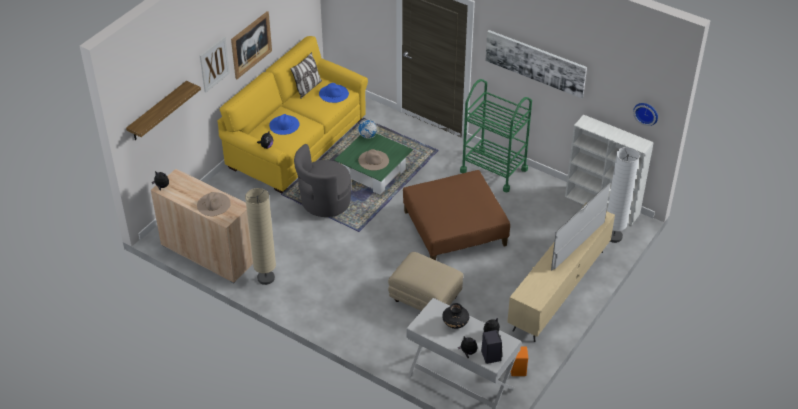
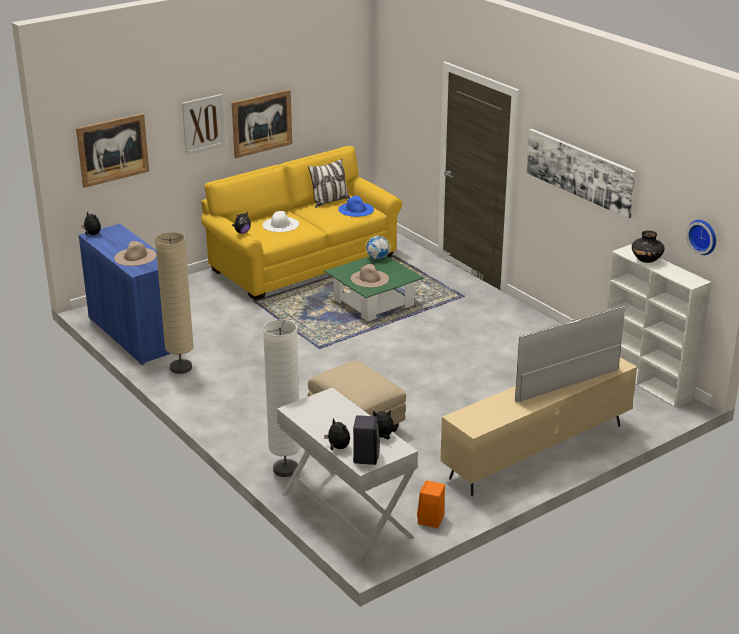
camera: 20 degrees right, 15 degrees down
shelf [126,81,201,140] -> picture [76,113,149,188]
beige cabinet [151,169,253,283] -> blue cabinet [78,224,171,365]
blue hat [269,114,299,135] -> white hat [263,211,299,232]
grey armchair [294,144,352,217] -> none
brown ottoman [403,170,510,260] -> none
black vase [442,303,469,329] -> black vase moved to [632,231,665,263]
green cart [460,79,532,193] -> none
white floor lamp [607,147,640,243] -> white floor lamp moved to [263,319,301,477]

